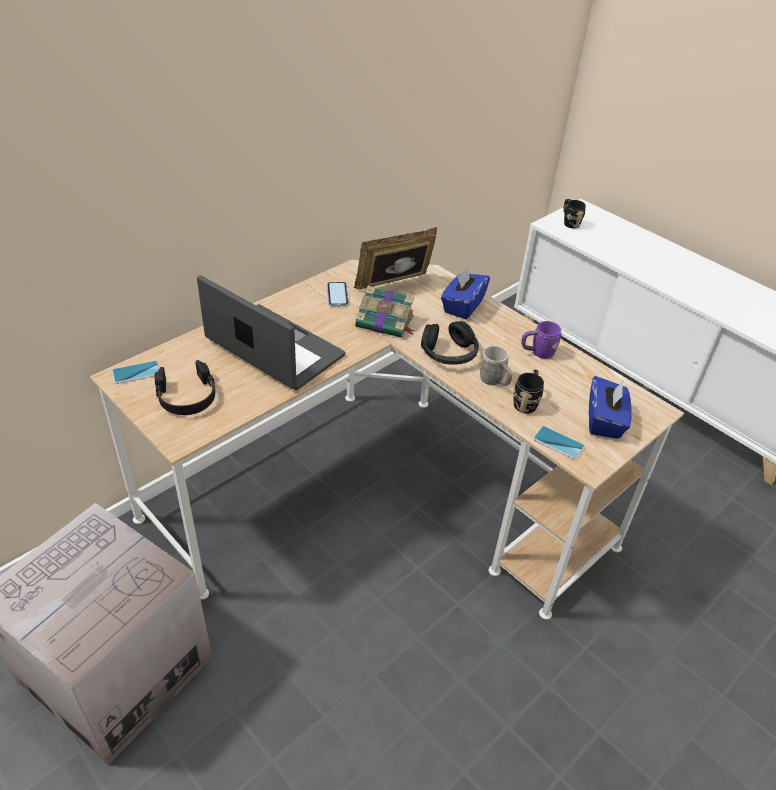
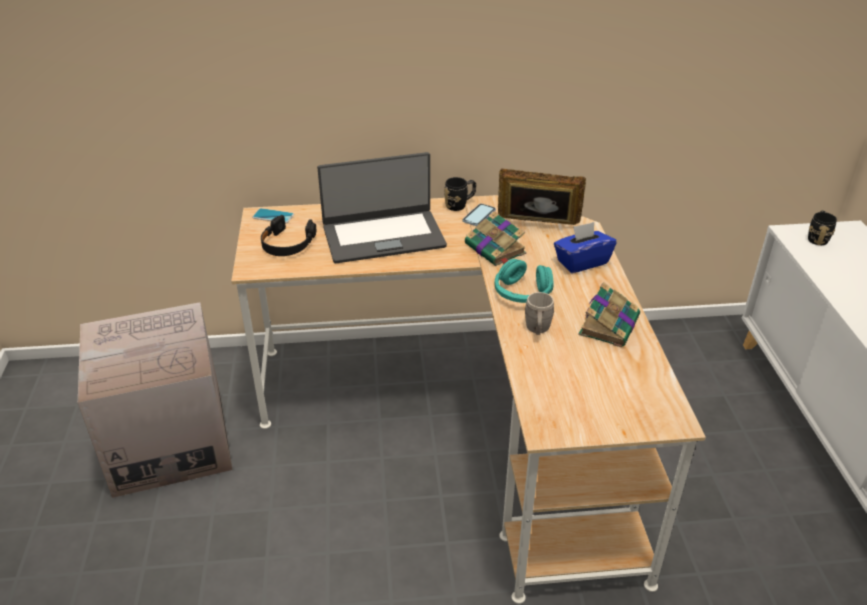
camera: 40 degrees right, 5 degrees down
laptop [197,275,345,390] -> laptop turned 90 degrees clockwise [317,152,447,263]
black headphones [421,321,479,365] -> turquoise headphones [495,259,553,303]
black mug [513,370,544,413] -> black mug moved to [444,177,476,211]
purple mug [521,321,562,359] -> book [578,282,640,347]
phone [533,426,585,460] -> none
blue tissue box [589,376,632,439] -> none

